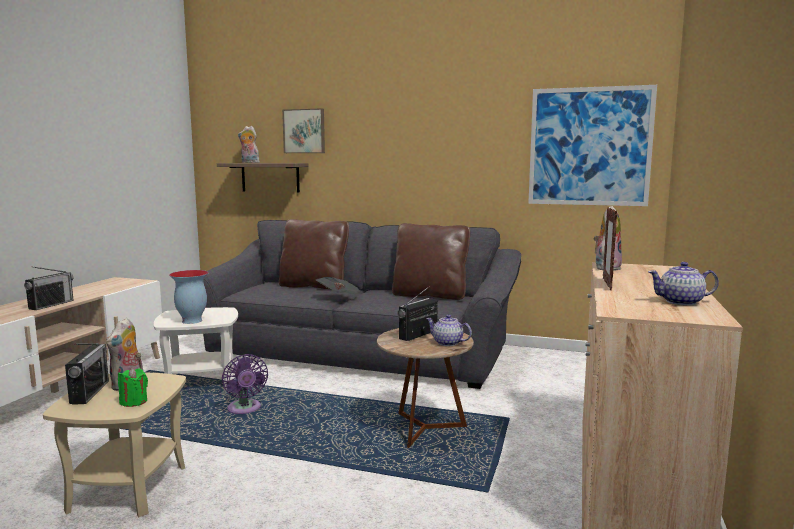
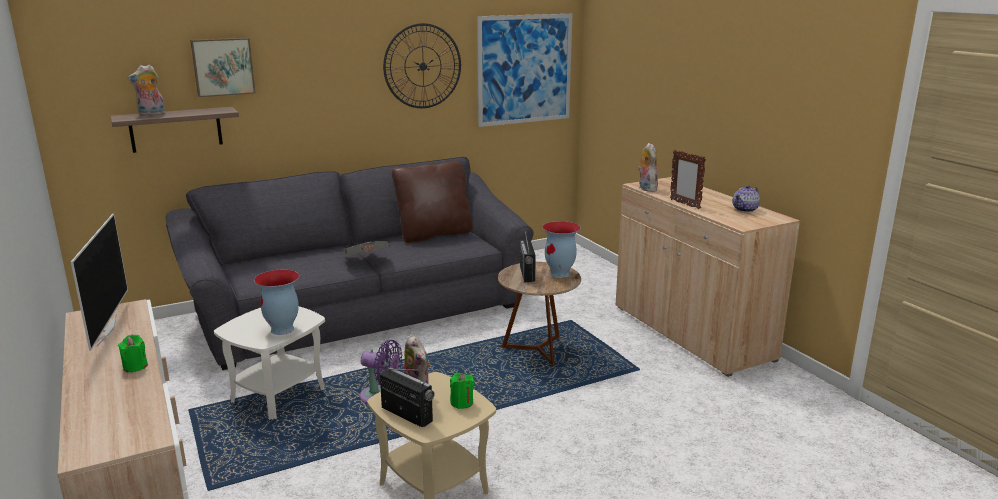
camera: 45 degrees left, 10 degrees up
radio [24,266,74,310] -> green candle [118,335,148,372]
brown pillow [279,219,349,289] -> none
teapot [426,314,472,346] -> vase [542,221,581,278]
none -> television [71,213,128,351]
none -> wall clock [383,23,461,108]

